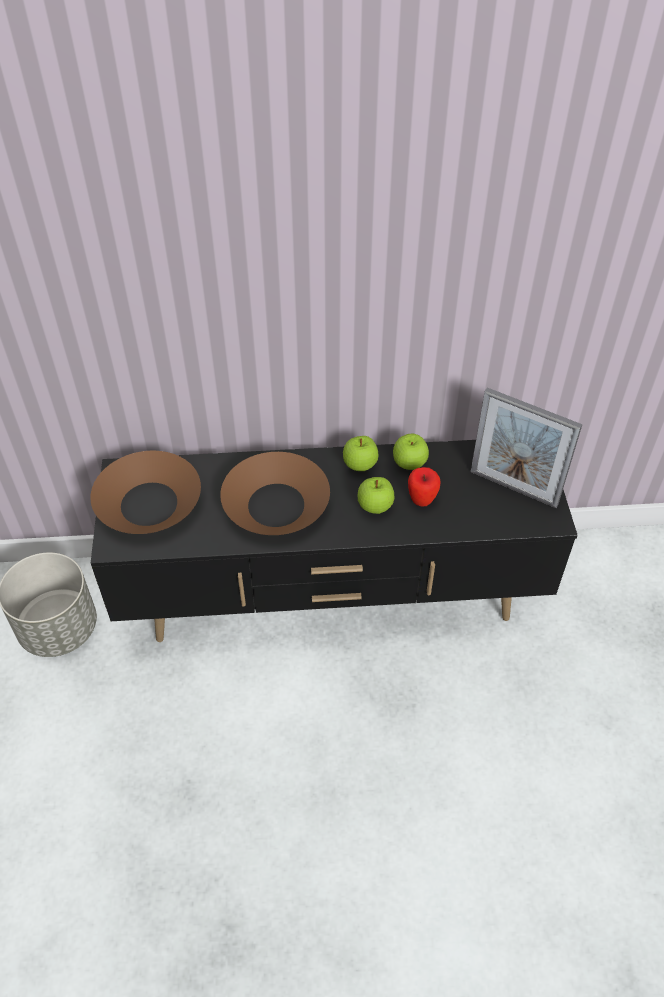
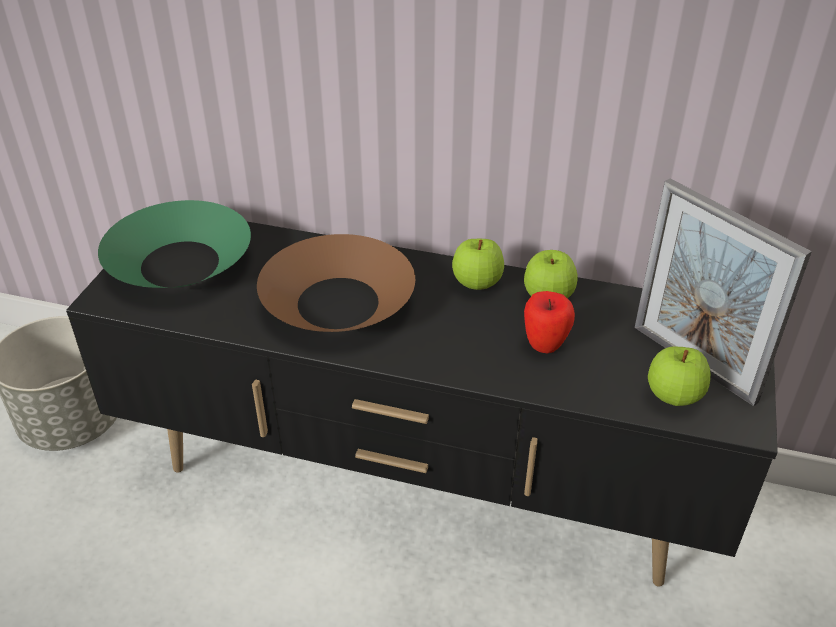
camera: 20 degrees right, 10 degrees down
brown bowl [90,451,201,534] -> green bowl [98,200,251,288]
apple [358,477,394,514] -> apple moved to [648,346,711,406]

